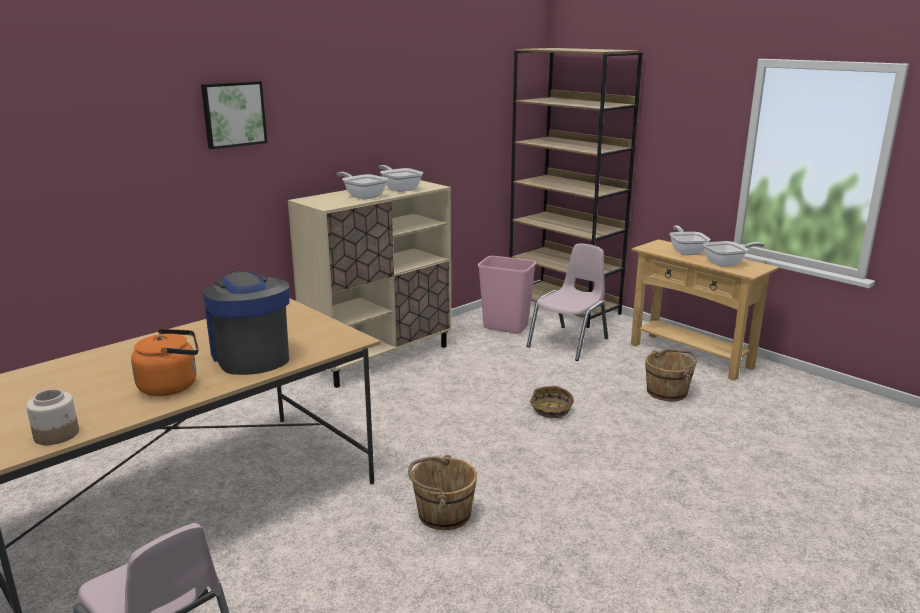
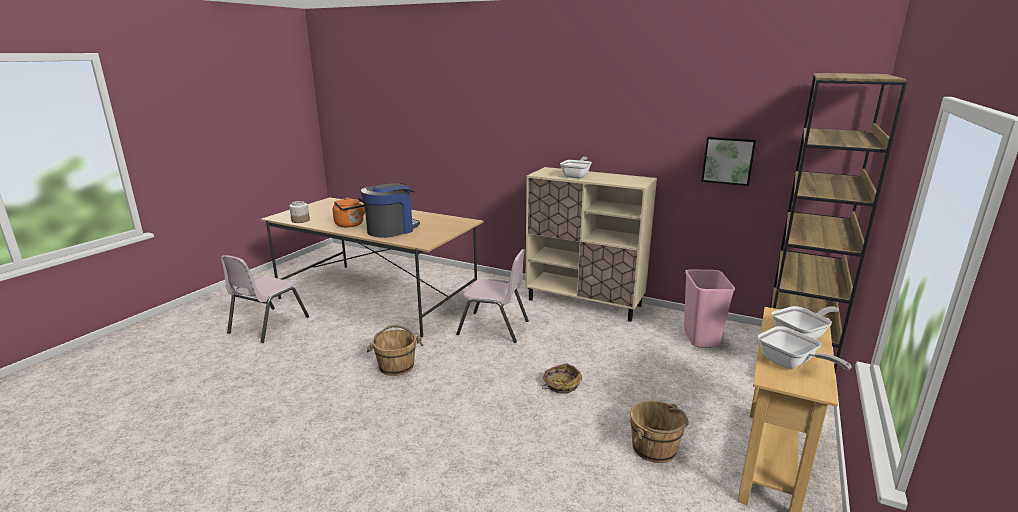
camera: 70 degrees right, 0 degrees up
picture [201,81,267,149] -> picture moved to [701,137,756,186]
frying pan [379,165,423,192] -> none
pink chair [527,243,608,361] -> pink chair moved to [456,249,529,343]

